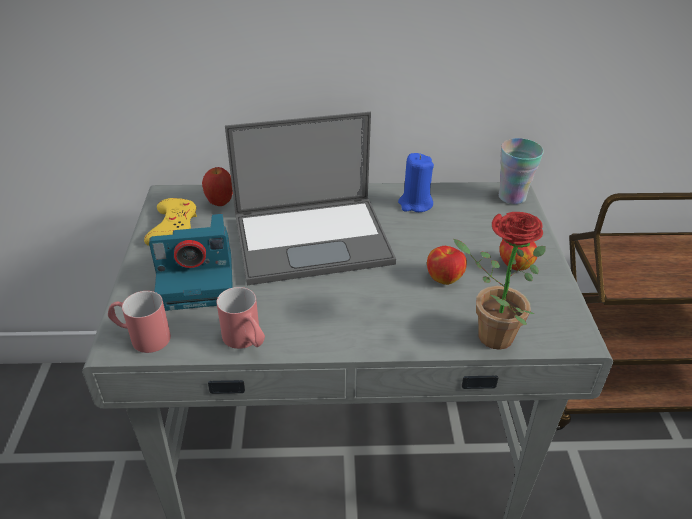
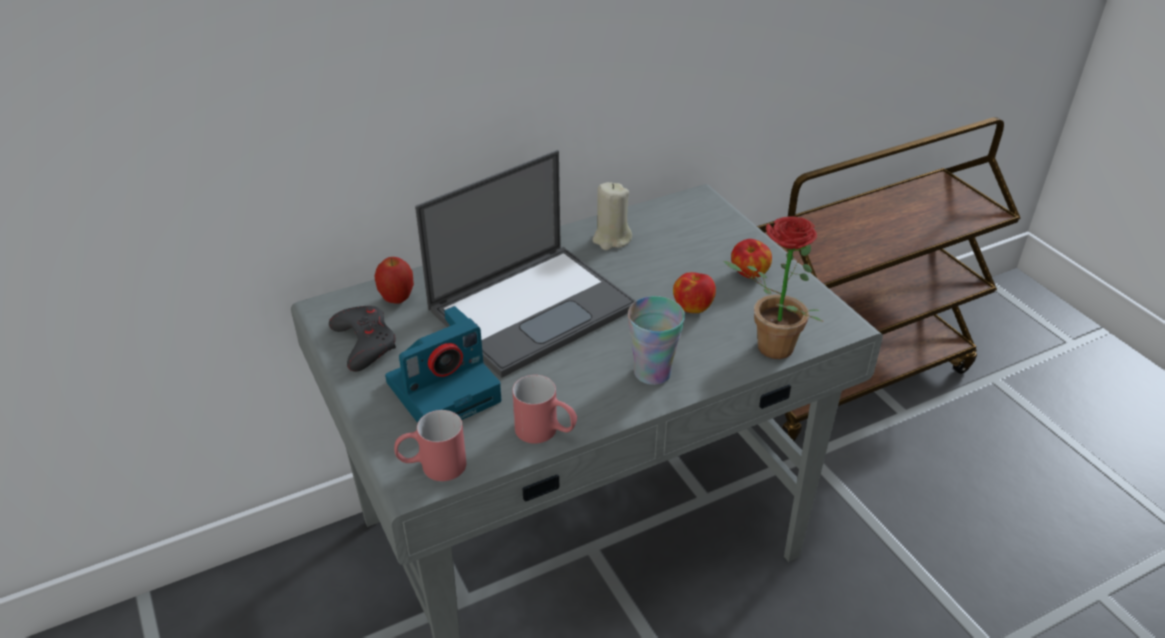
camera: 25 degrees left, 0 degrees up
yellow game controller [144,198,197,246] -> grey game controller [329,306,396,372]
blue candle [398,153,434,212] -> beige candle [592,182,632,250]
cup [499,138,544,204] -> cup moved to [628,296,685,385]

